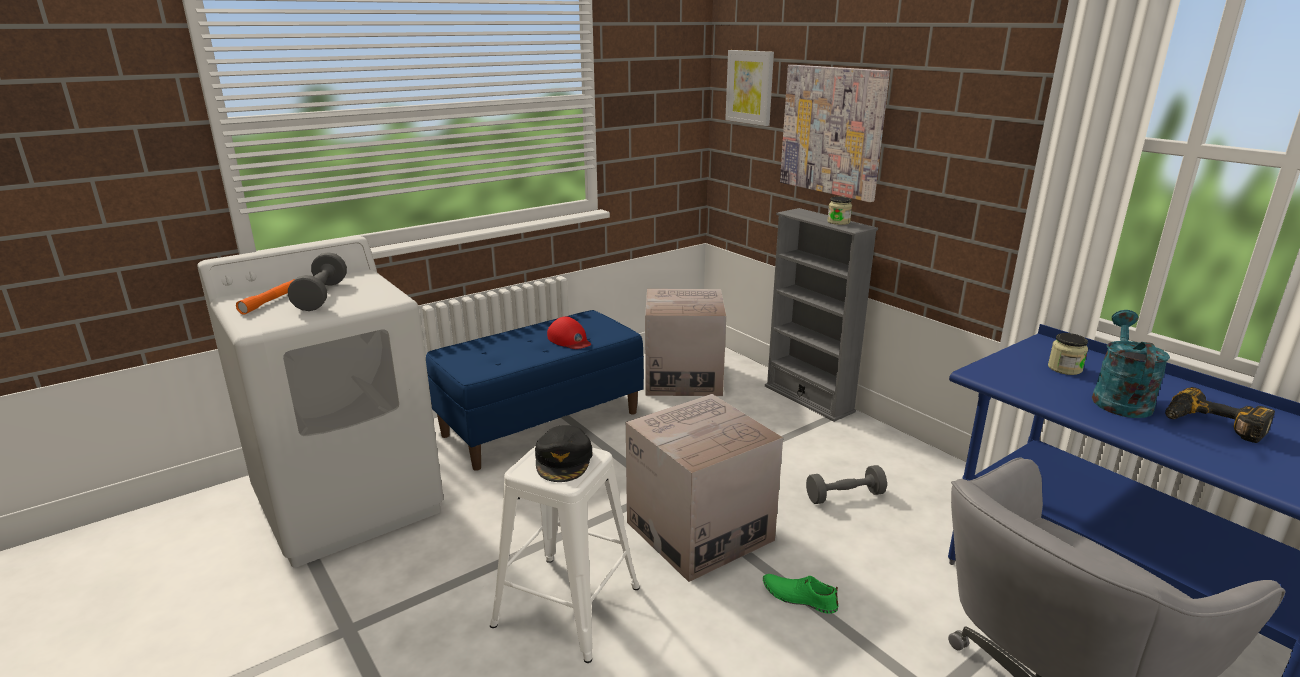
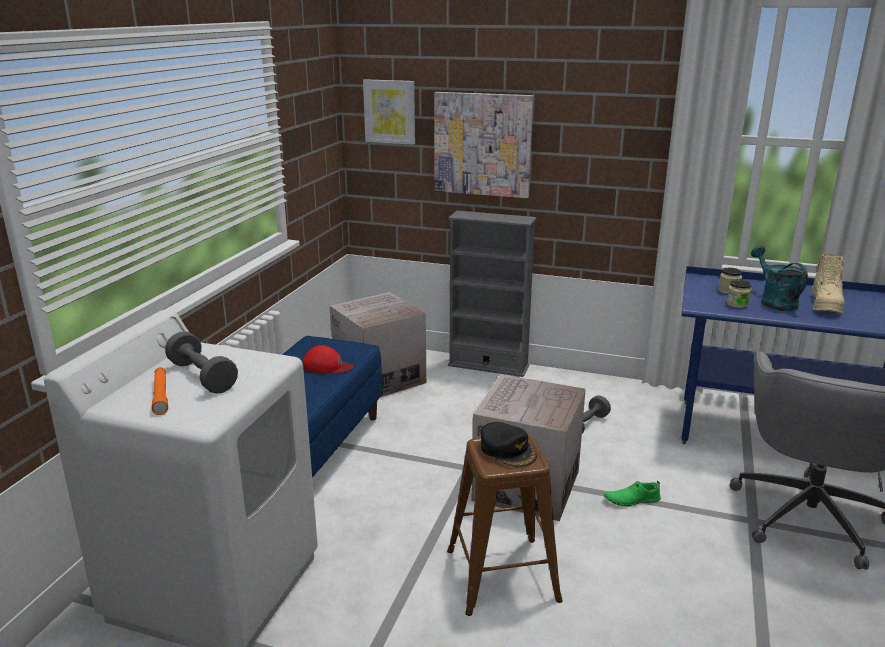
camera: 35 degrees left, 0 degrees up
white stool [490,445,640,663] -> brown stool [447,434,563,616]
jar [827,196,852,225] -> jar moved to [726,280,752,308]
power drill [1165,387,1275,443] -> beige boot [812,254,845,313]

